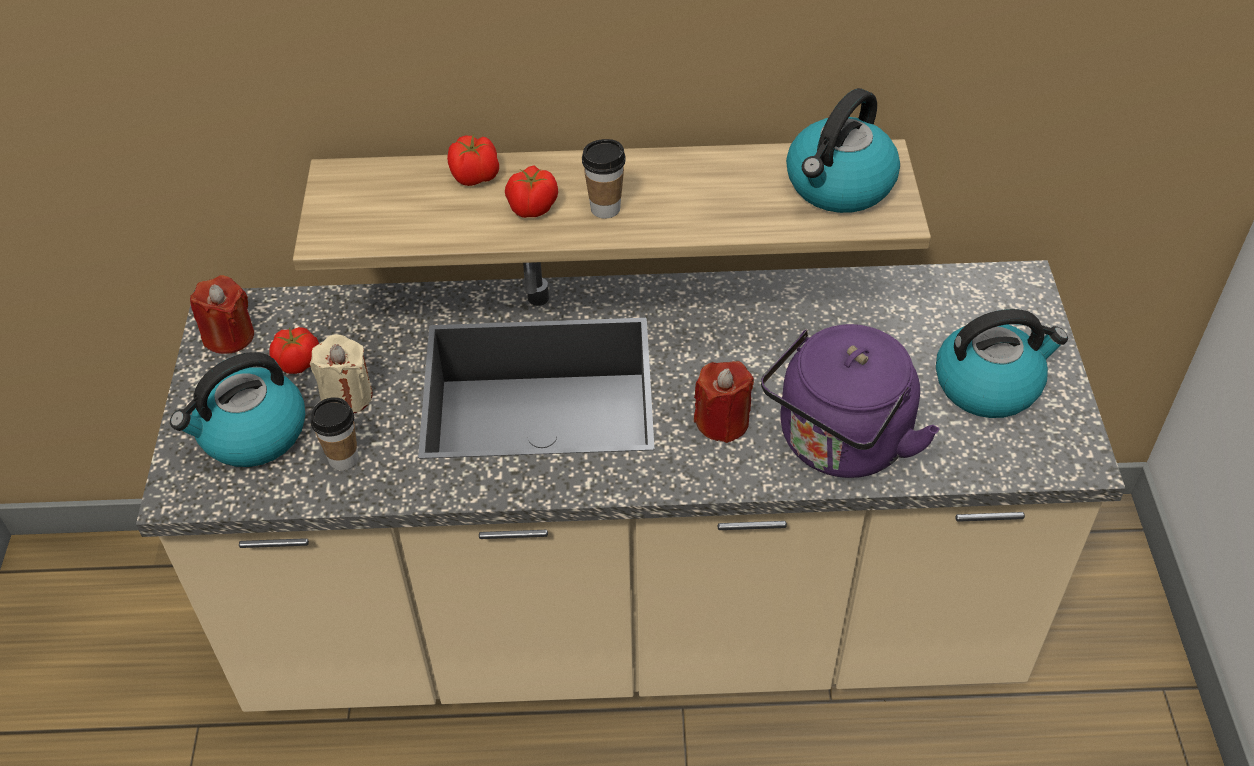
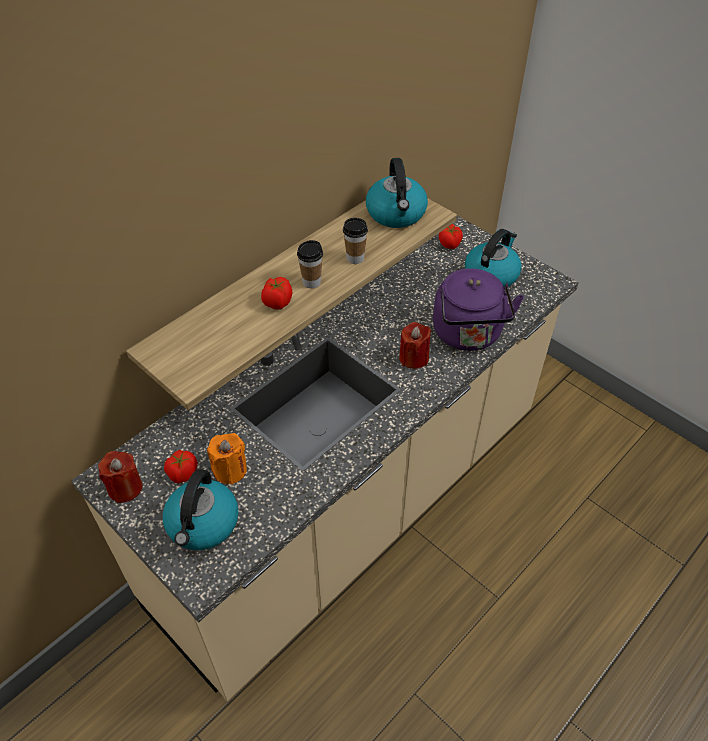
camera: 45 degrees left, 0 degrees up
beige candle [310,334,373,413] -> orange candle [207,433,247,485]
cup [311,397,358,470] -> cup moved to [343,218,368,264]
tomato [447,134,499,186] -> tomato moved to [439,224,463,249]

